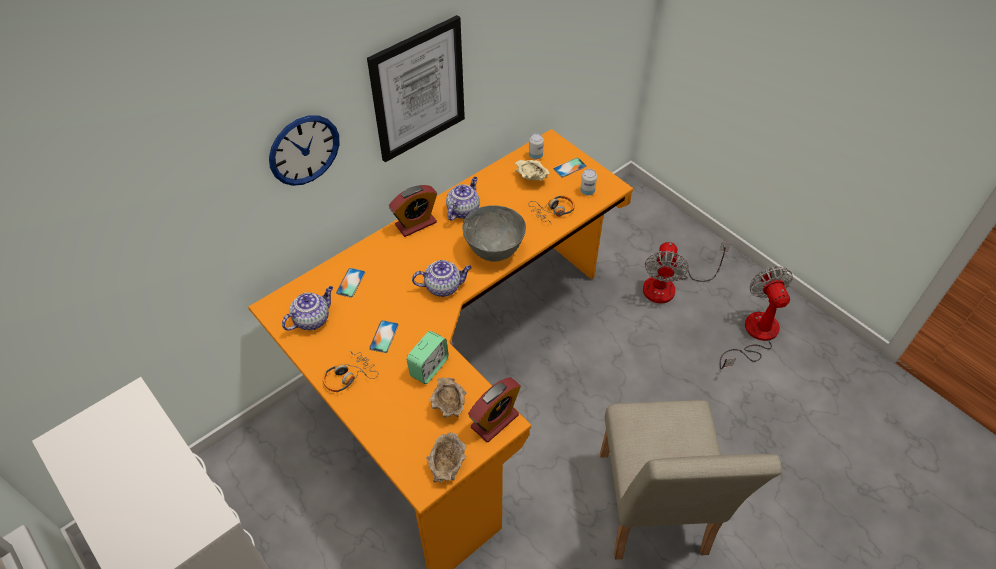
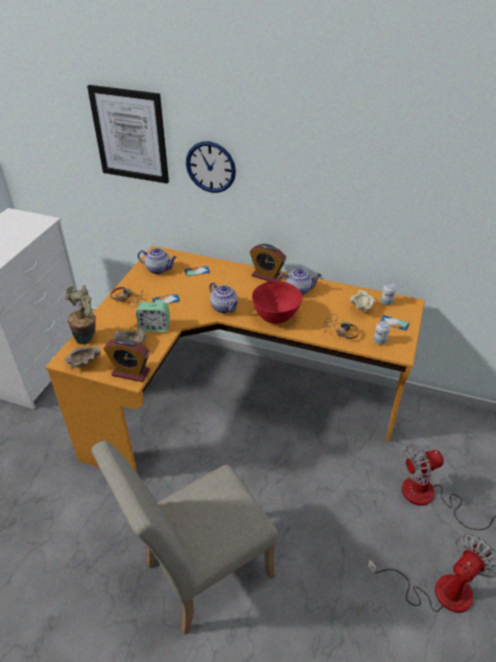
camera: 60 degrees right, 10 degrees down
picture [367,15,465,162] -> picture moved to [87,85,169,184]
grey bowl [462,205,526,262] -> red bowl [252,281,302,324]
none -> potted plant [65,285,96,344]

